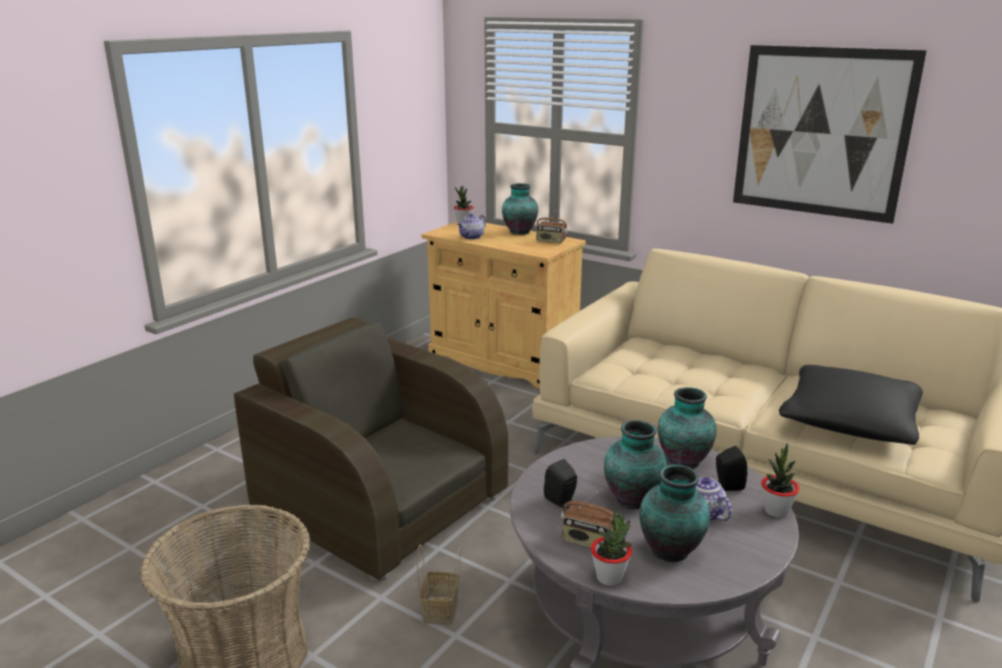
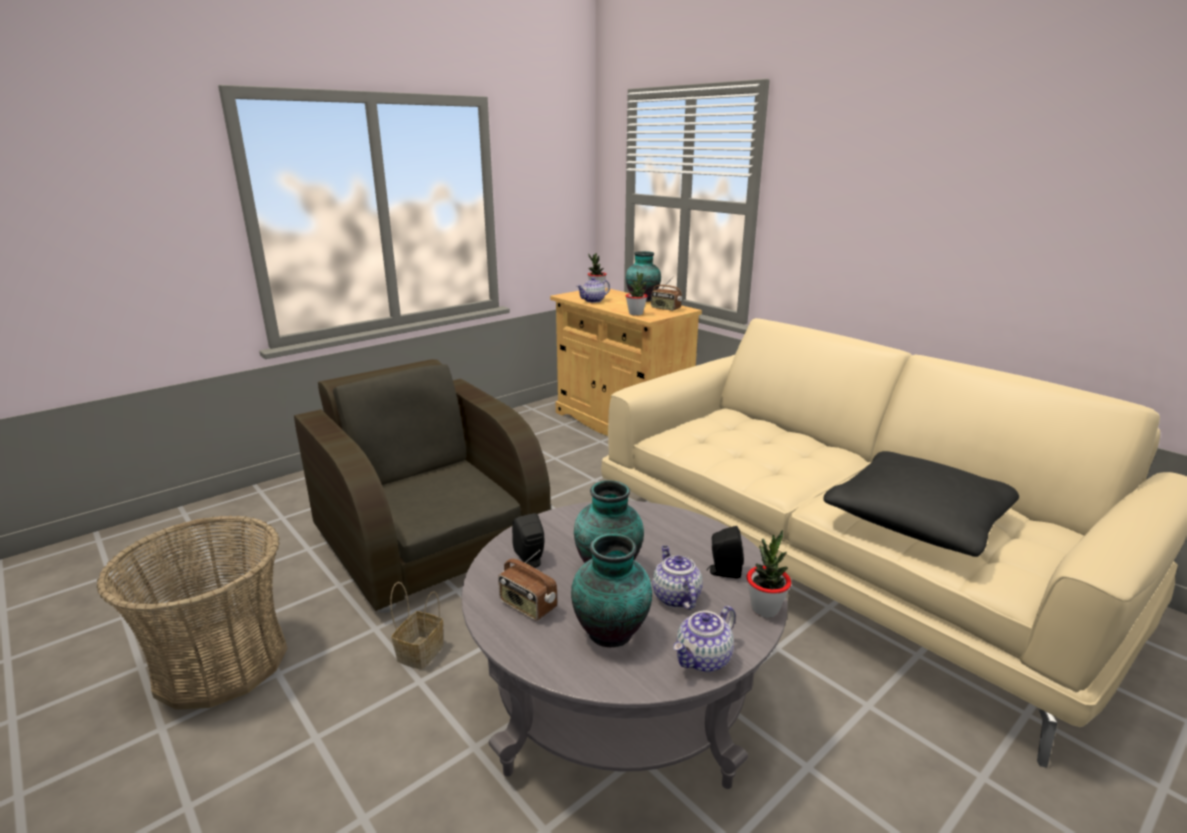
camera: 15 degrees right, 0 degrees up
potted plant [591,511,632,586] -> potted plant moved to [626,272,647,316]
vase [658,387,716,469] -> none
picture [733,45,927,224] -> none
none -> teapot [673,606,736,672]

